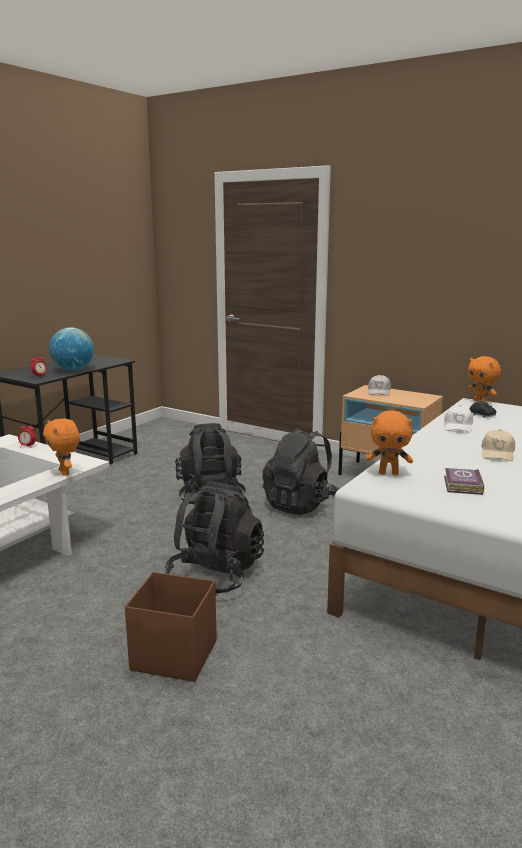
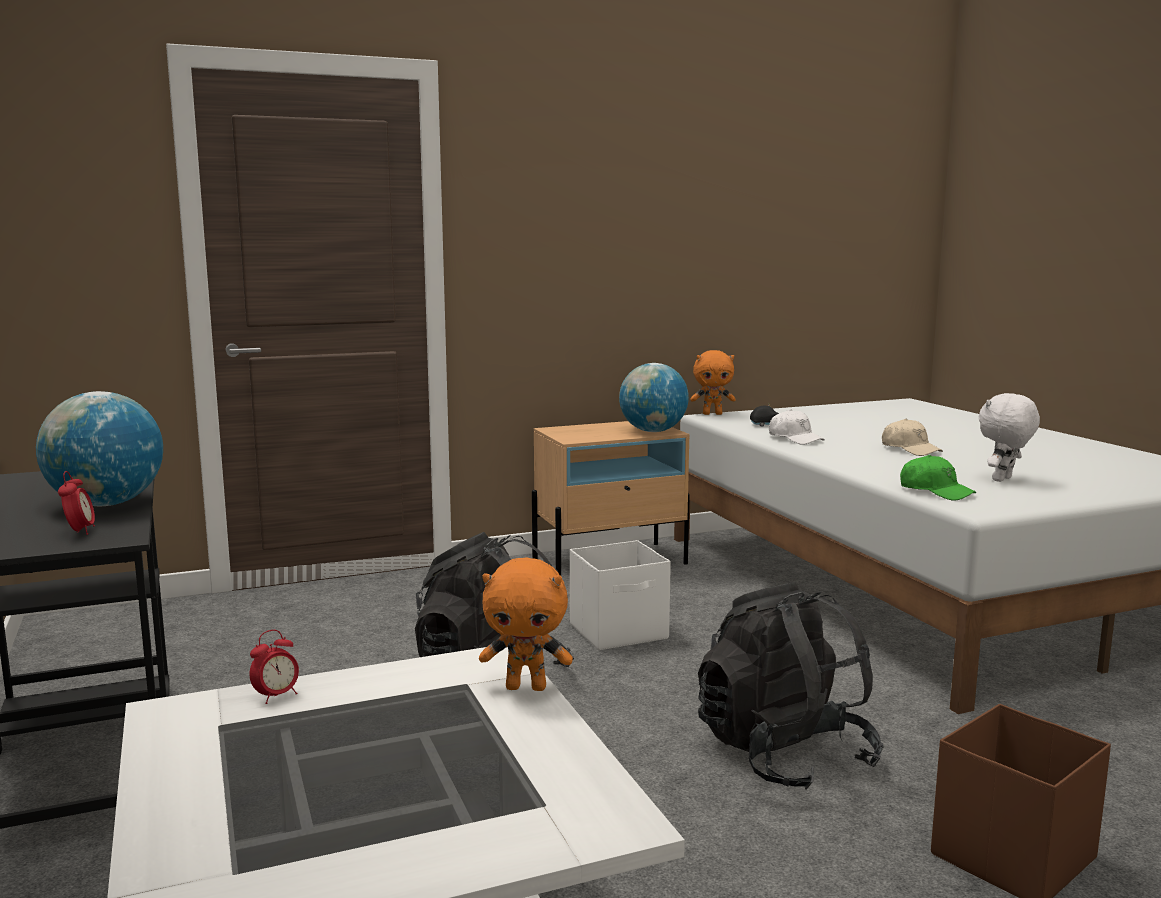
camera: 55 degrees left, 5 degrees down
black backpack [262,428,339,515] -> white storage box [570,540,671,651]
orange plush toy [366,411,413,475] -> green cap [900,455,976,500]
white cap [368,375,391,396] -> none
book [444,468,484,495] -> white plush toy [979,393,1040,482]
none -> globe [619,363,689,432]

